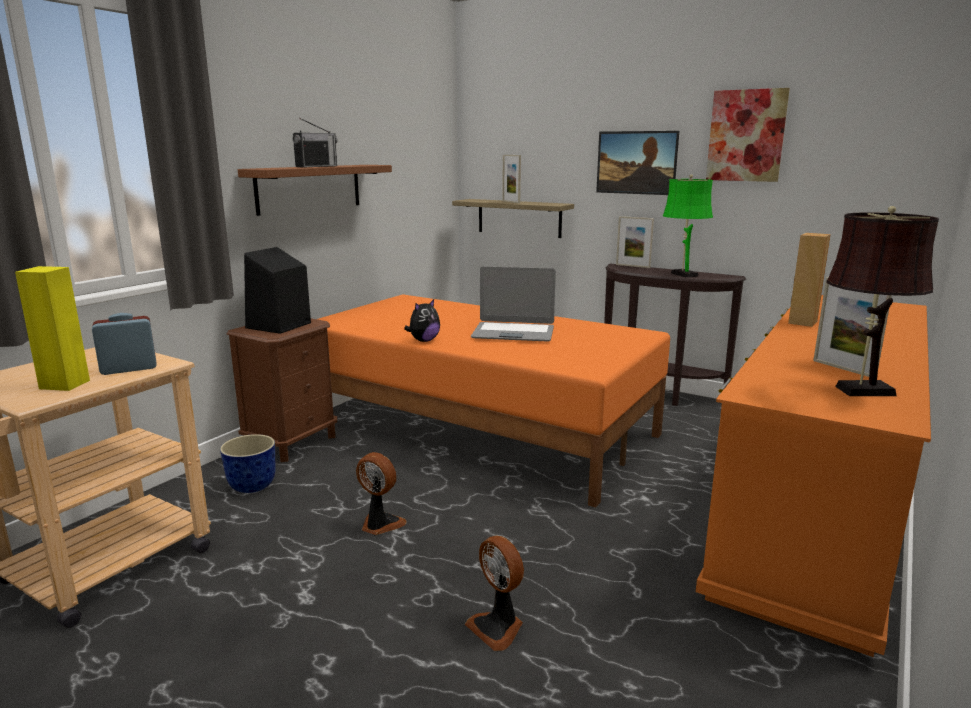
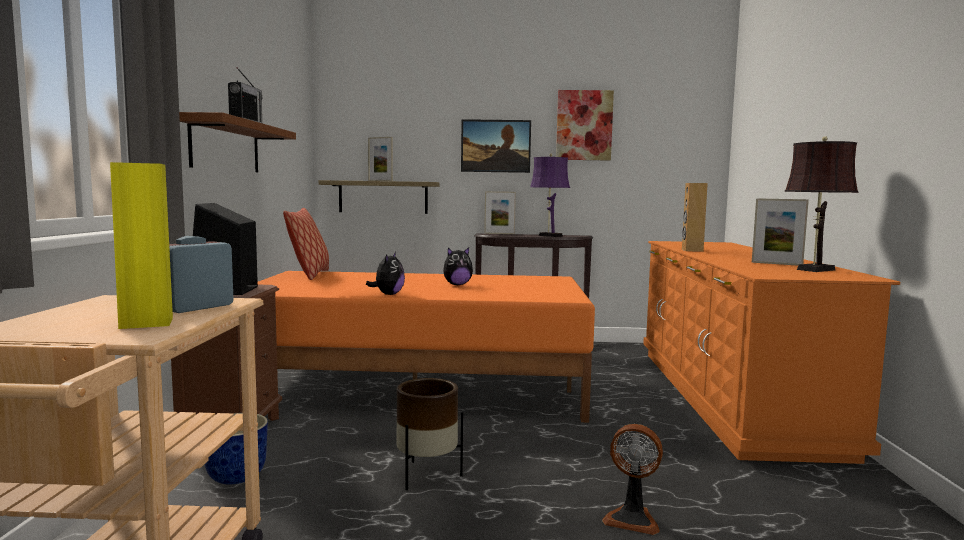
camera: 30 degrees left, 10 degrees down
fan [356,452,407,535] -> brown planter [396,378,463,490]
laptop [471,267,556,342] -> plush toy [443,248,473,285]
green table lamp [663,175,713,278] -> purple table lamp [530,153,570,237]
none -> pillow [283,208,329,280]

